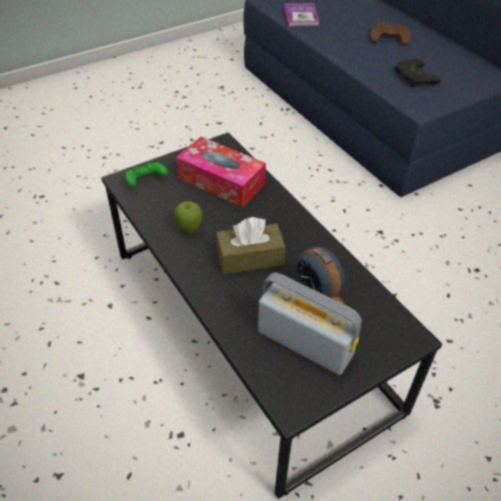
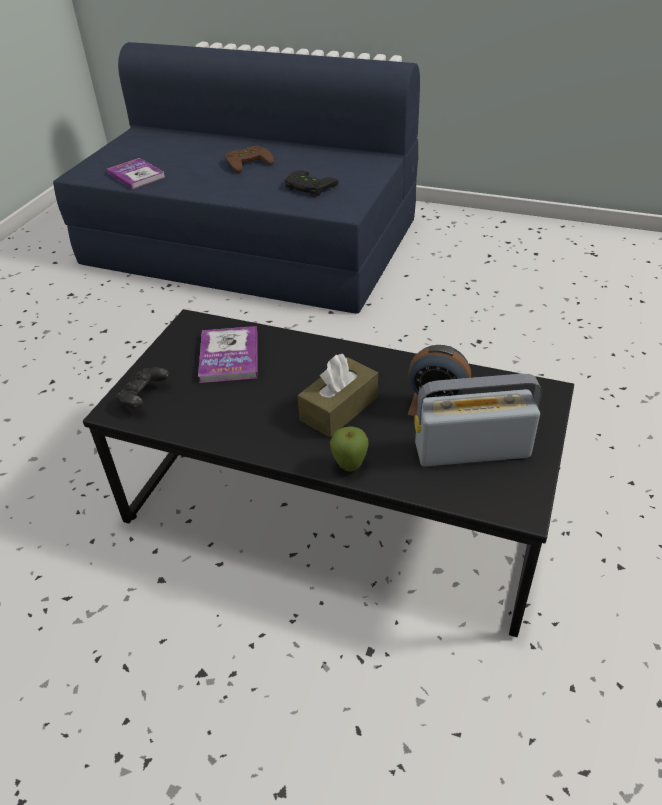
camera: 35 degrees left, 5 degrees down
green game controller [125,162,168,187] -> black game controller [116,368,169,408]
apple [174,201,203,234] -> apple moved to [330,426,369,472]
tissue box [176,137,266,207] -> book [198,326,258,383]

